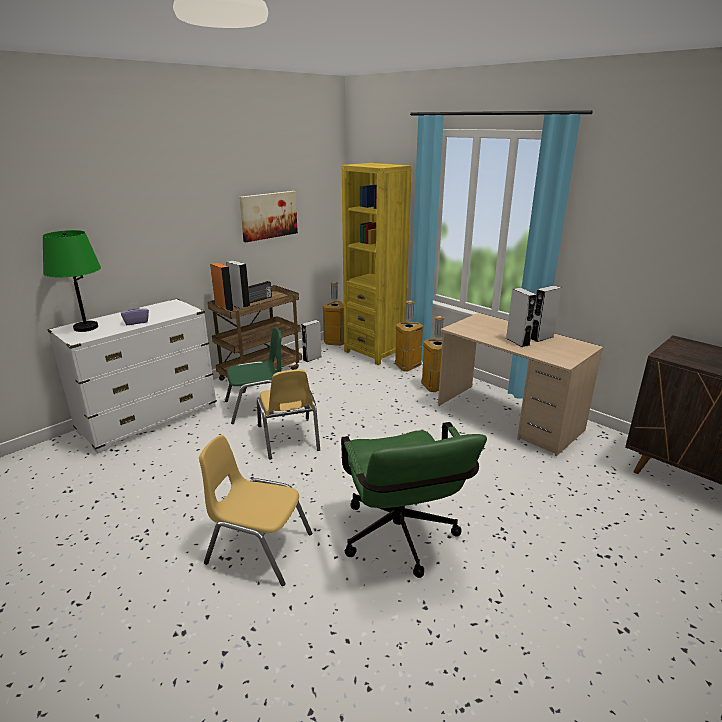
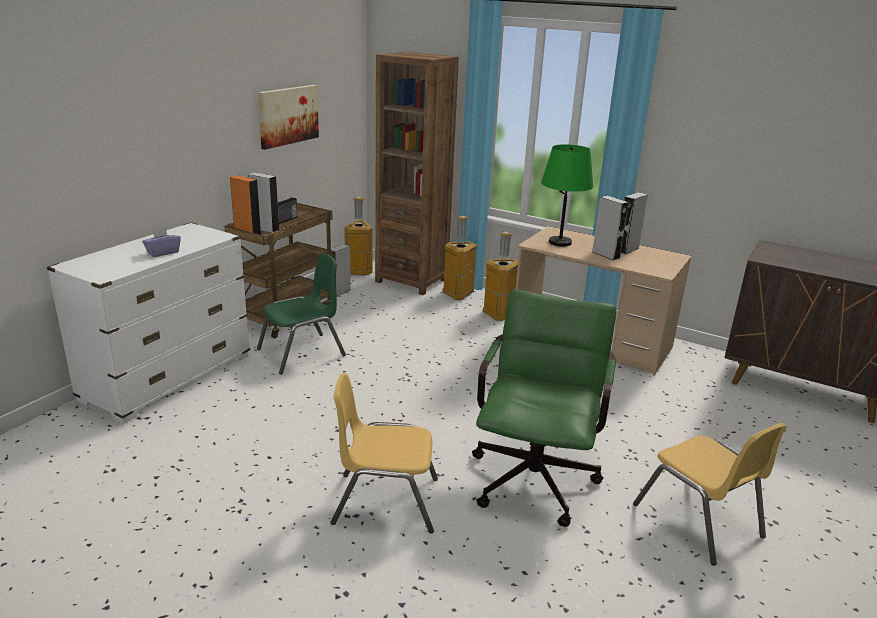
camera: 15 degrees left, 0 degrees up
green table lamp [43,230,101,332] -> green table lamp moved to [541,144,593,247]
yellow chair [257,369,320,460] -> yellow chair moved to [633,423,786,566]
green office chair [341,422,487,578] -> green office chair turned 135 degrees counterclockwise [472,290,616,527]
yellow bookcase [342,163,412,365] -> brown bookcase [375,52,459,295]

